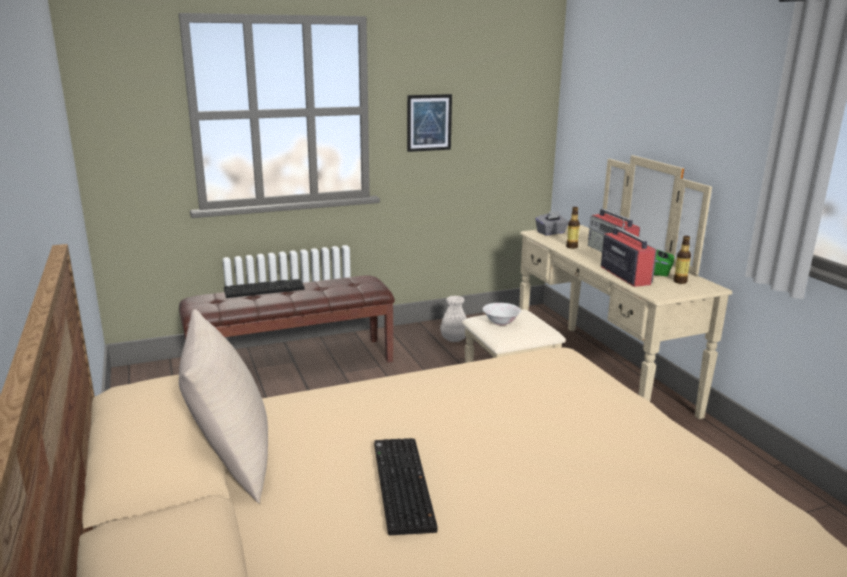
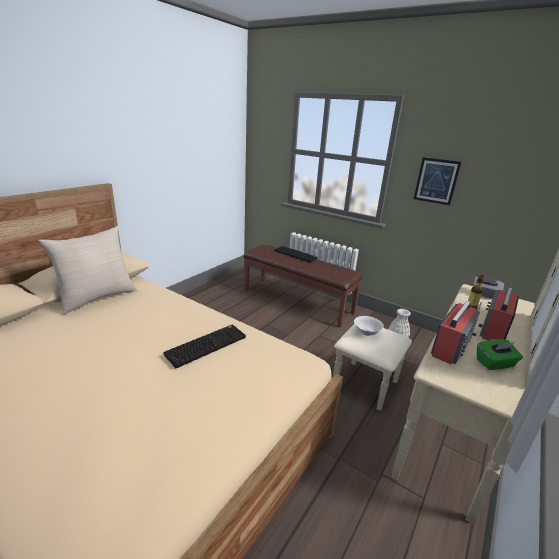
camera: 55 degrees right, 5 degrees up
keyboard [374,438,438,535] -> keyboard moved to [163,324,246,368]
bottle [673,236,691,284] -> none

